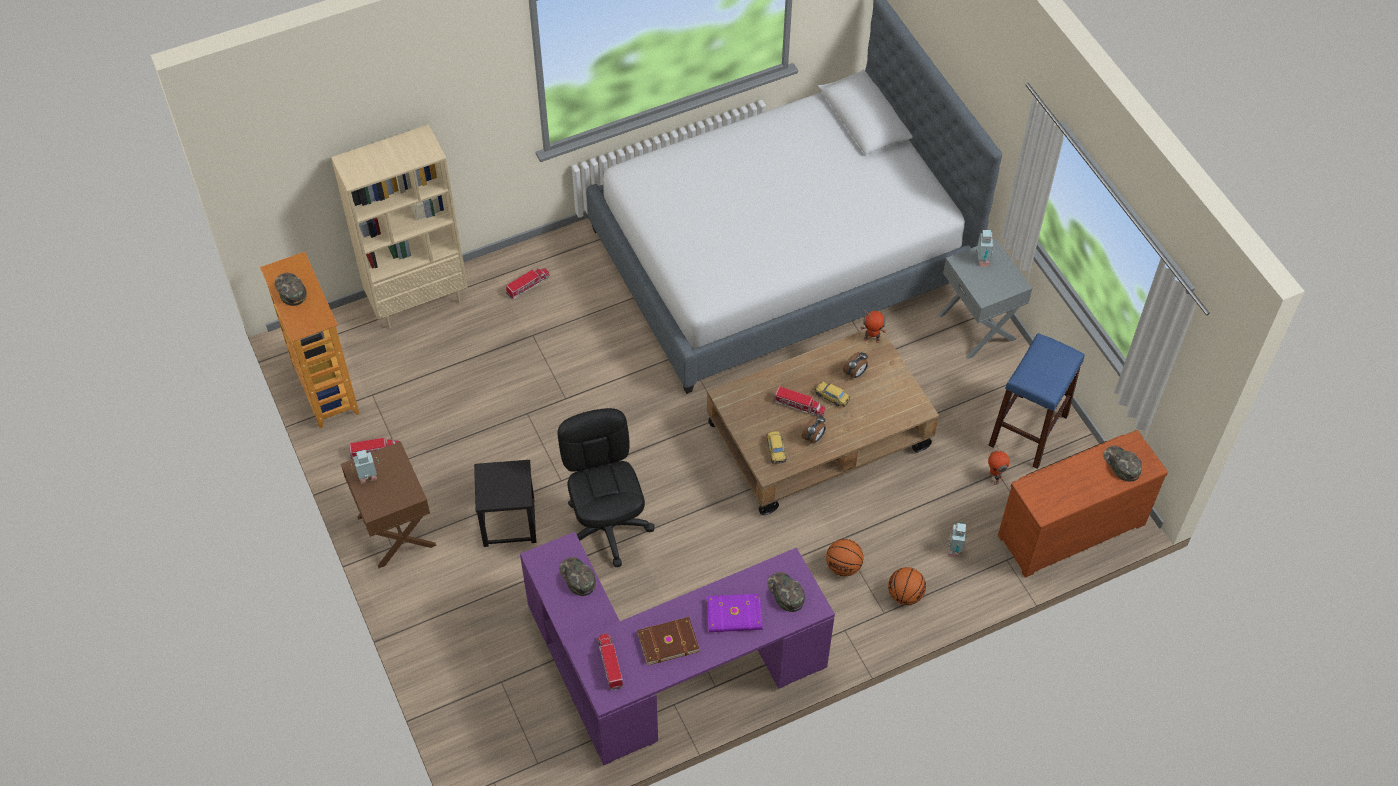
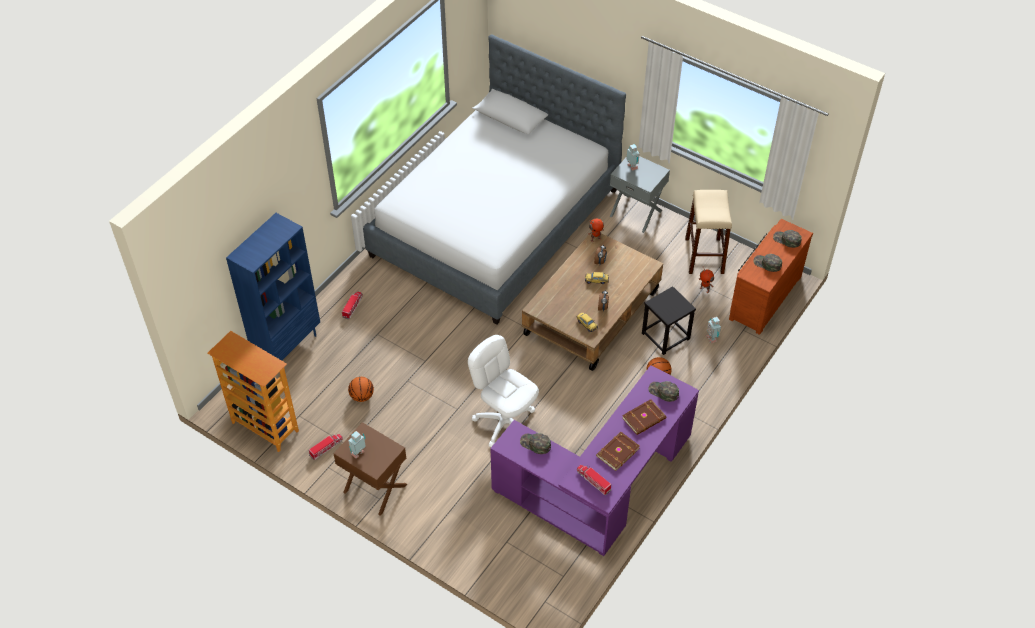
camera: 30 degrees left, 5 degrees down
green cap [275,273,307,306] -> green cap moved to [753,254,782,272]
beige bookcase [331,124,468,329] -> blue bookcase [226,213,320,361]
black stool [474,460,536,547] -> black stool moved to [642,286,696,355]
black office chair [557,408,655,567] -> white office chair [468,335,539,447]
purple book [707,594,763,632] -> brown book [622,399,666,435]
toy truck [773,386,826,416] -> none
basketball [888,567,926,605] -> basketball moved to [348,377,374,402]
blue stool [989,333,1085,469] -> beige stool [685,190,732,274]

